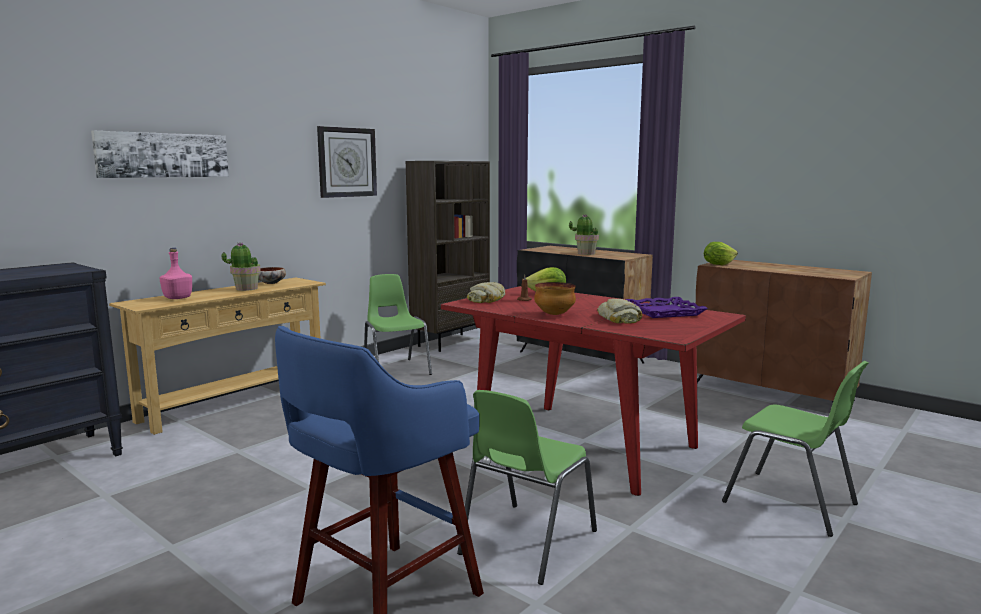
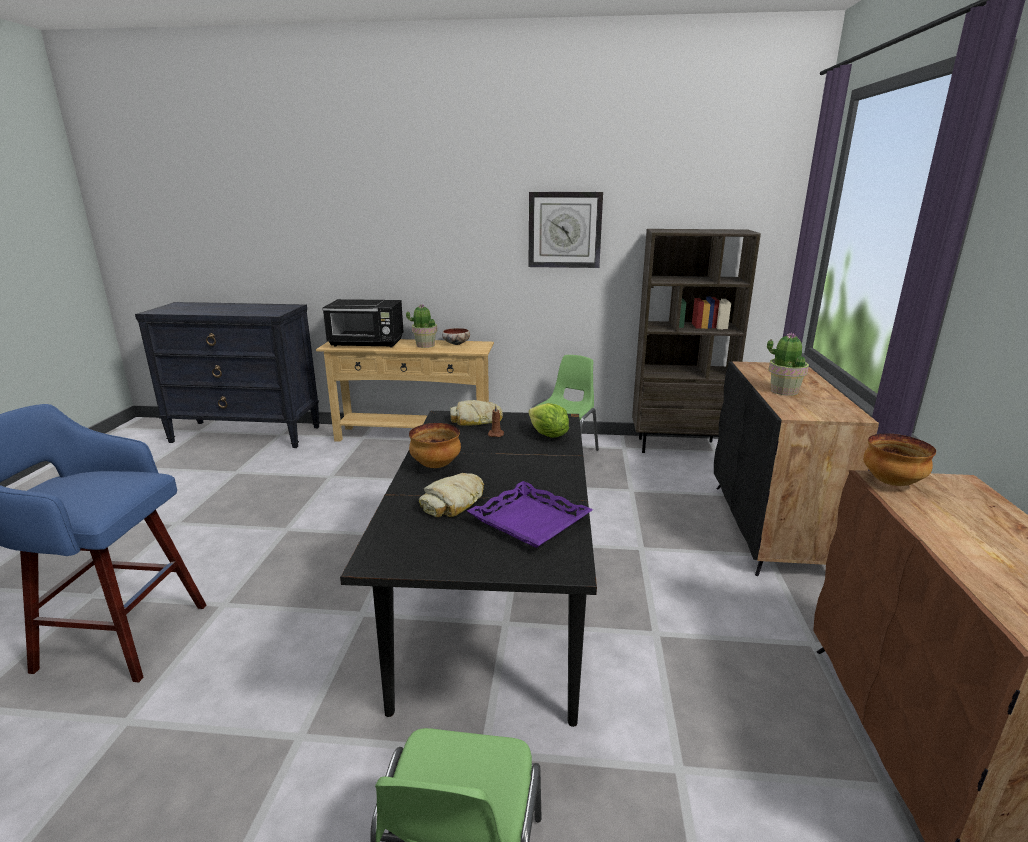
camera: 55 degrees right, 10 degrees up
picture [91,131,229,178] -> none
pink bottle [160,248,192,299] -> black microwave [322,299,404,347]
red dining table [441,286,746,496] -> black dining table [340,411,597,727]
green chair [457,390,597,585] -> none
lettuce [704,242,738,265] -> bowl [863,433,936,486]

